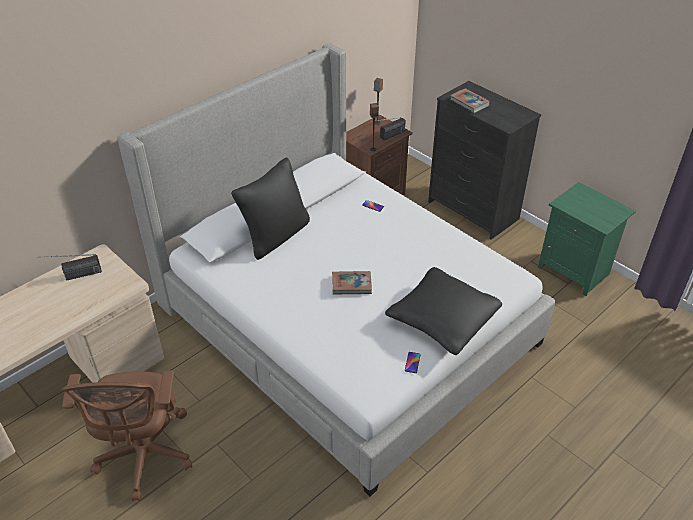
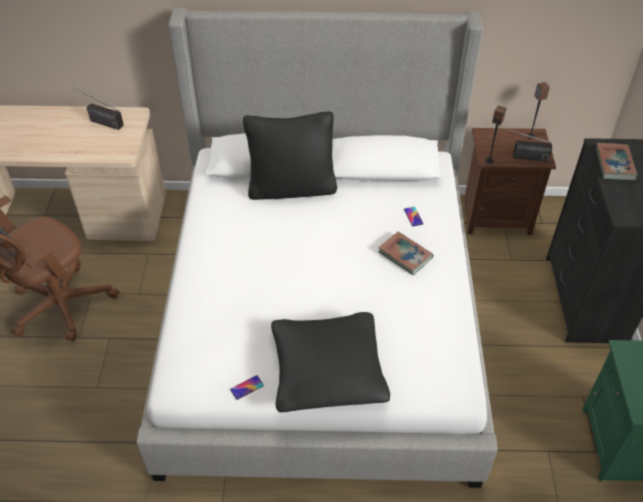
camera: 45 degrees right, 5 degrees up
book [332,271,372,295] -> book moved to [378,232,433,275]

